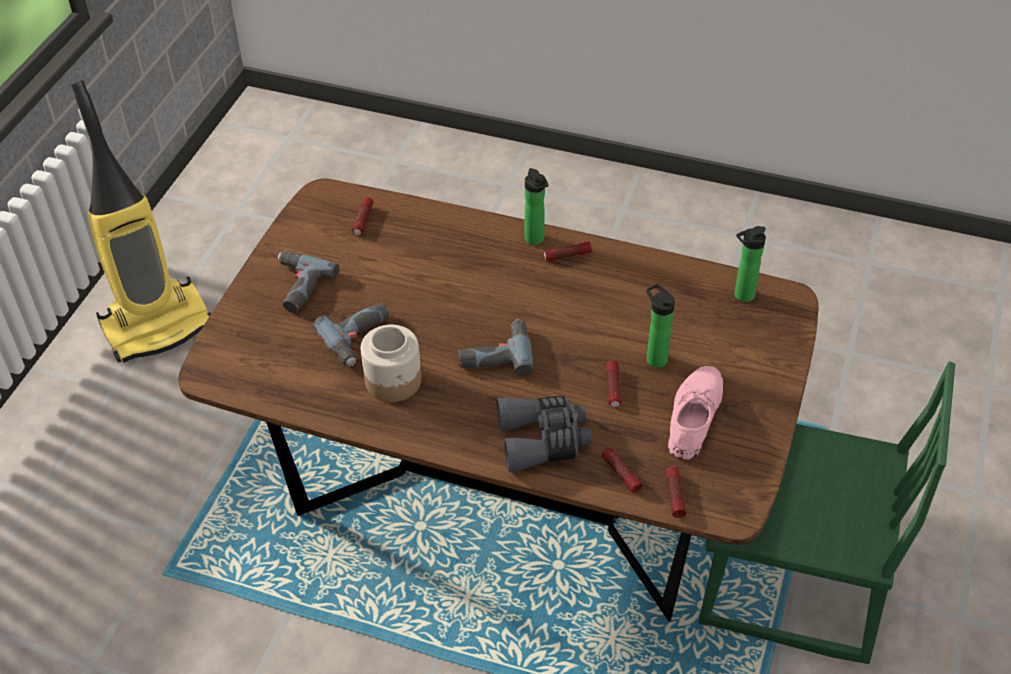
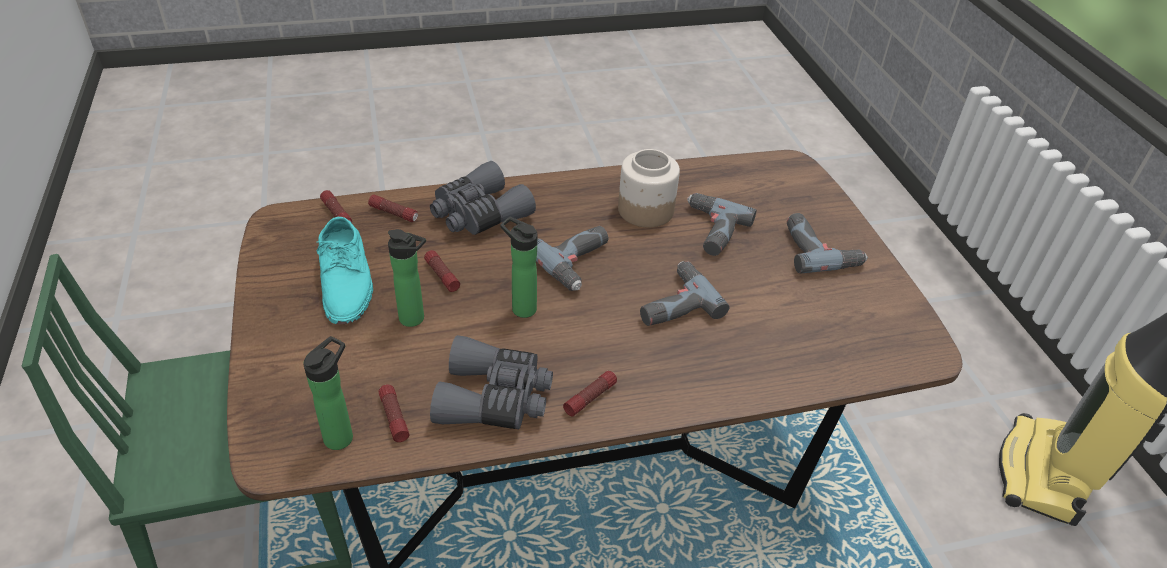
camera: 145 degrees right, 5 degrees down
flashlight [352,197,373,235] -> flashlight moved to [378,384,409,442]
bottle [525,168,548,245] -> bottle moved to [500,217,537,318]
pink shoe [668,366,723,460] -> turquoise shoe [317,217,373,324]
none -> grey binoculars [430,335,553,429]
none -> power drill [640,261,730,326]

